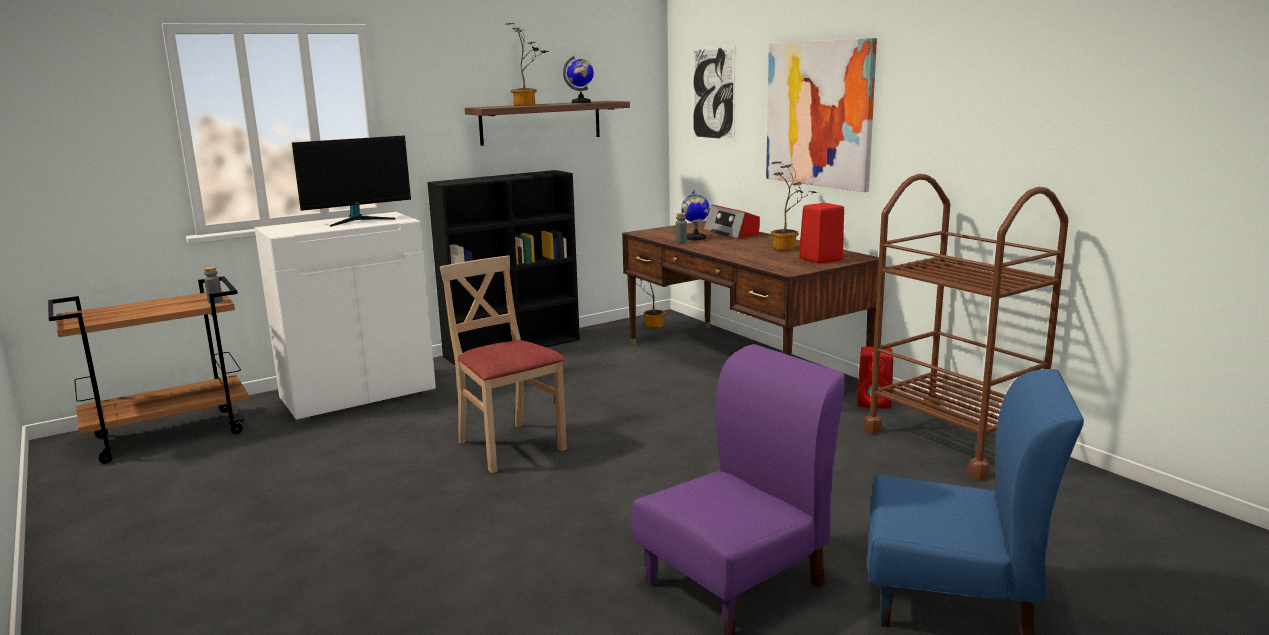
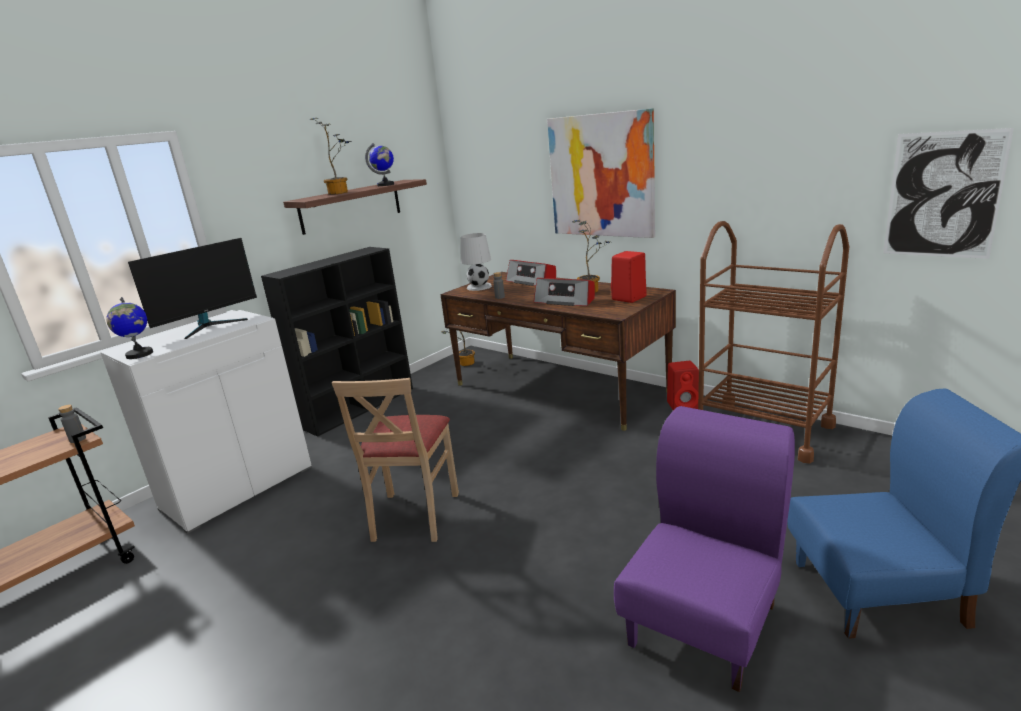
camera: 15 degrees left, 5 degrees up
beige chair [440,256,567,473] -> beige chair turned 120 degrees counterclockwise [332,378,459,542]
globe [681,190,710,240] -> globe moved to [106,297,153,359]
picture [692,45,735,142] -> picture moved to [883,128,1014,259]
none -> white table lamp [461,233,492,291]
none -> radio [534,278,595,306]

